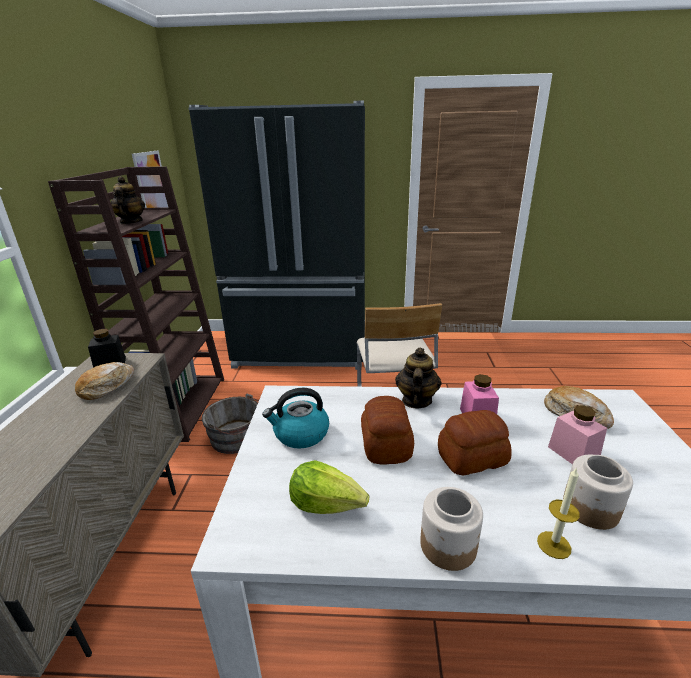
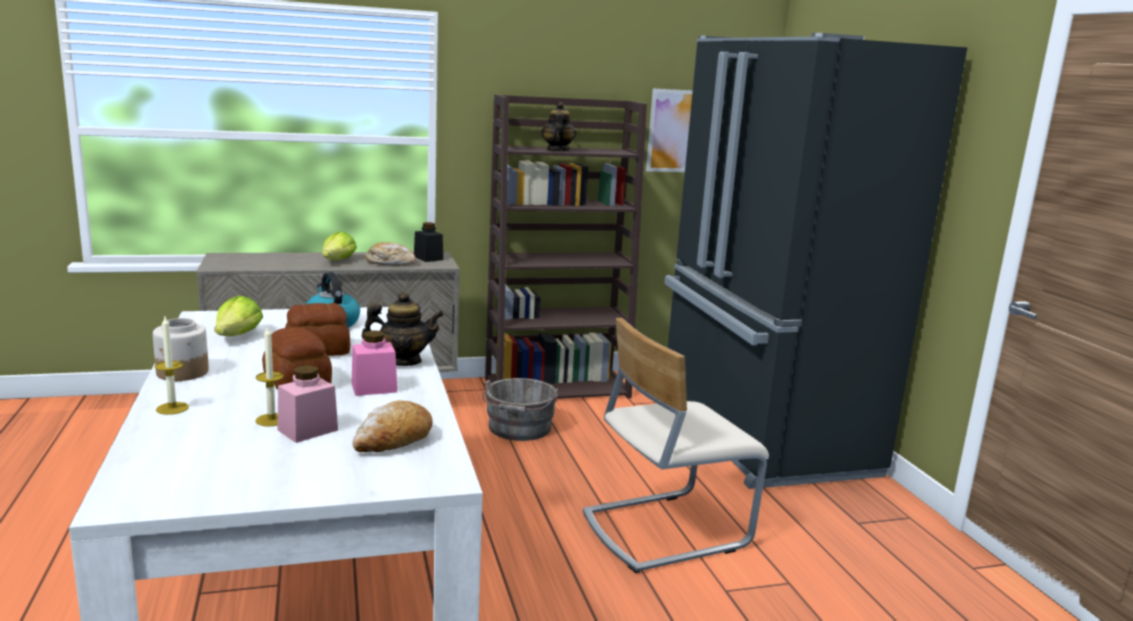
camera: 70 degrees right, 10 degrees down
teapot [111,176,145,224] -> teapot turned 60 degrees counterclockwise [541,102,577,151]
jar [563,455,633,530] -> none
none -> candle [255,326,284,427]
none -> lettuce [322,231,357,260]

